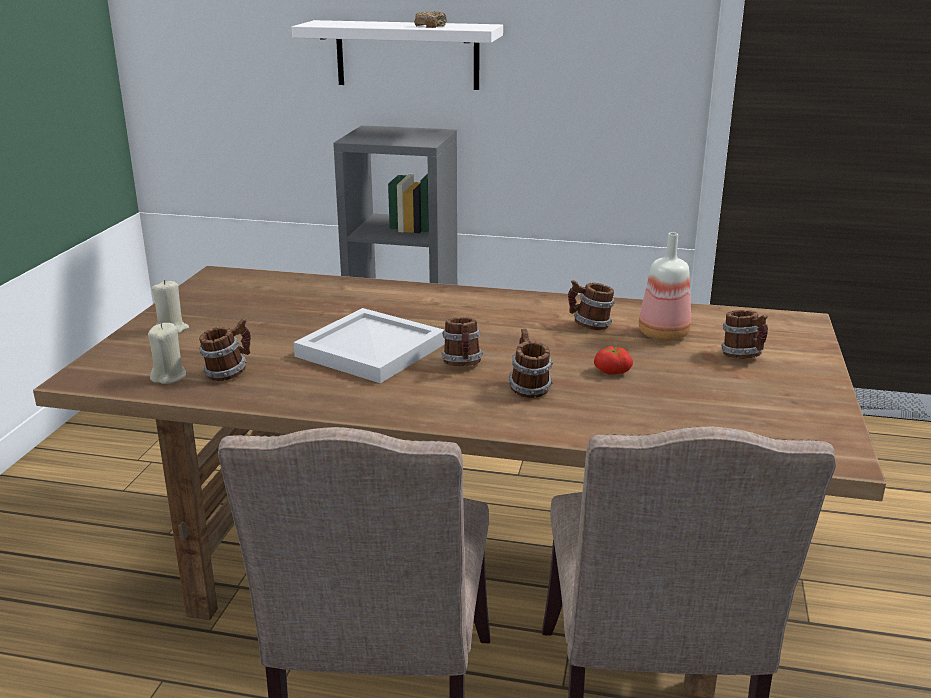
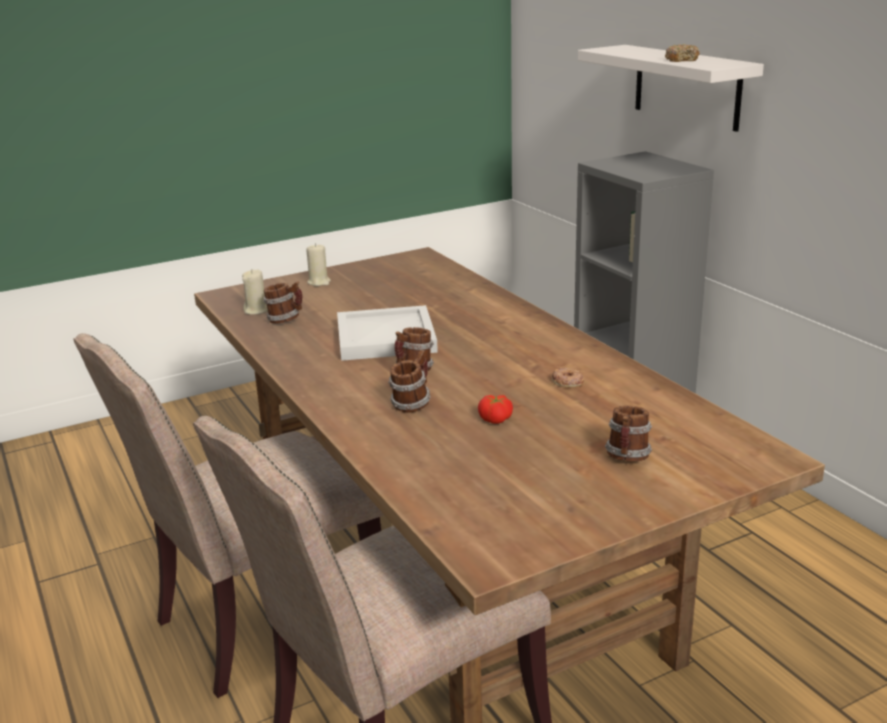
camera: 50 degrees right, 0 degrees up
mug [568,280,615,330] -> donut [552,367,584,387]
bottle [638,232,691,341] -> none

